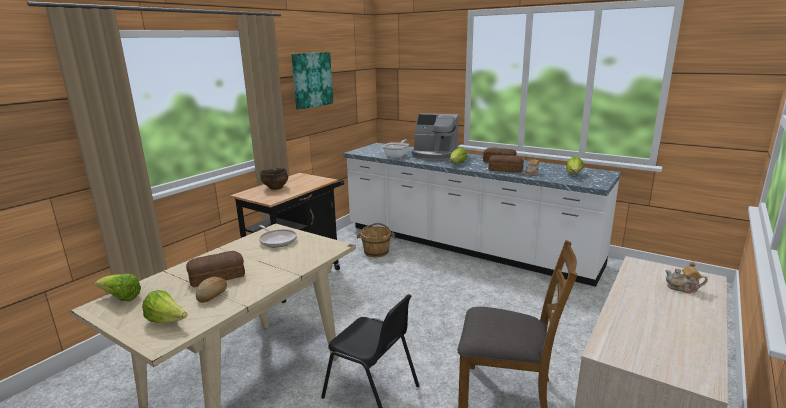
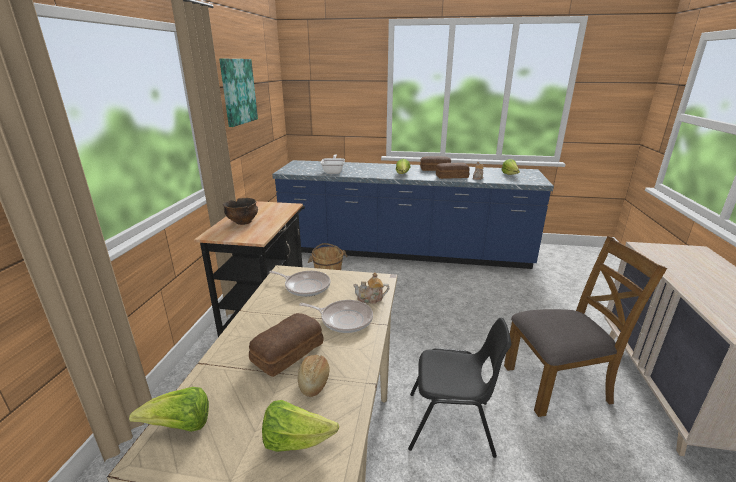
camera: 25 degrees left, 5 degrees up
white counter [344,143,621,287] -> blue counter [272,160,554,269]
coffee machine [412,113,459,161] -> none
teapot [665,261,708,293] -> teapot moved to [353,272,389,304]
none -> frying pan [299,300,373,333]

